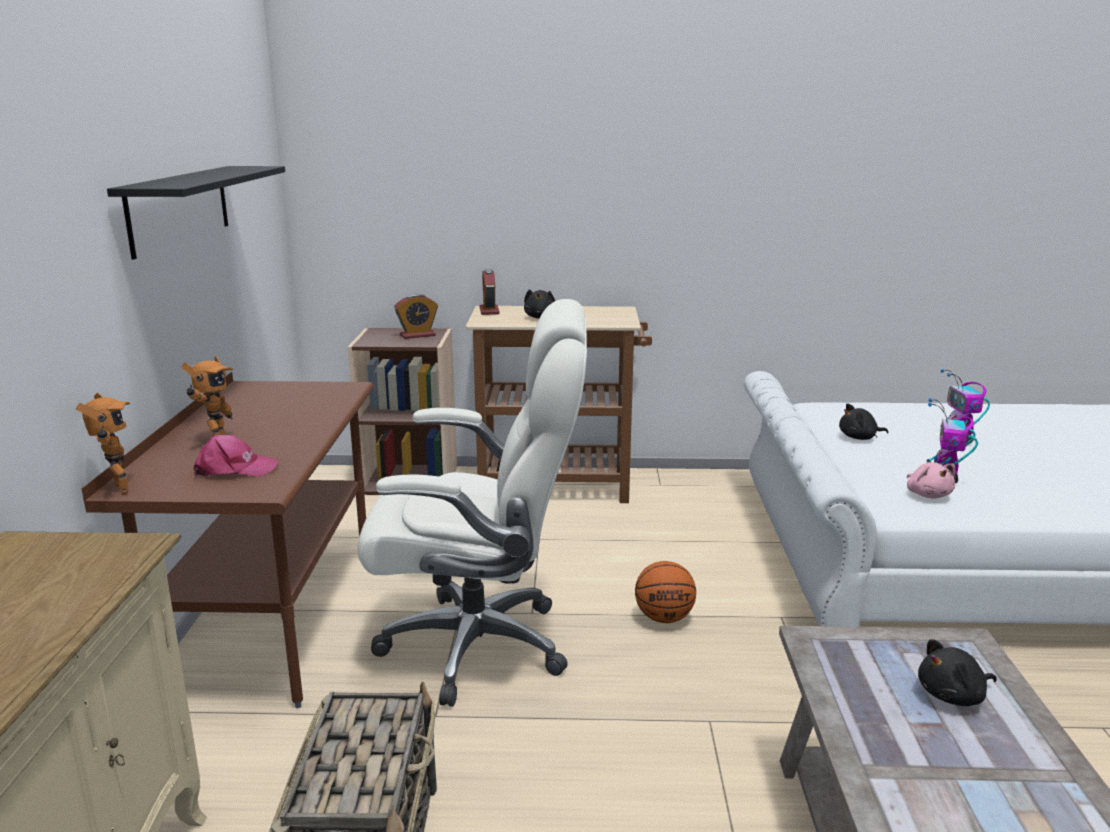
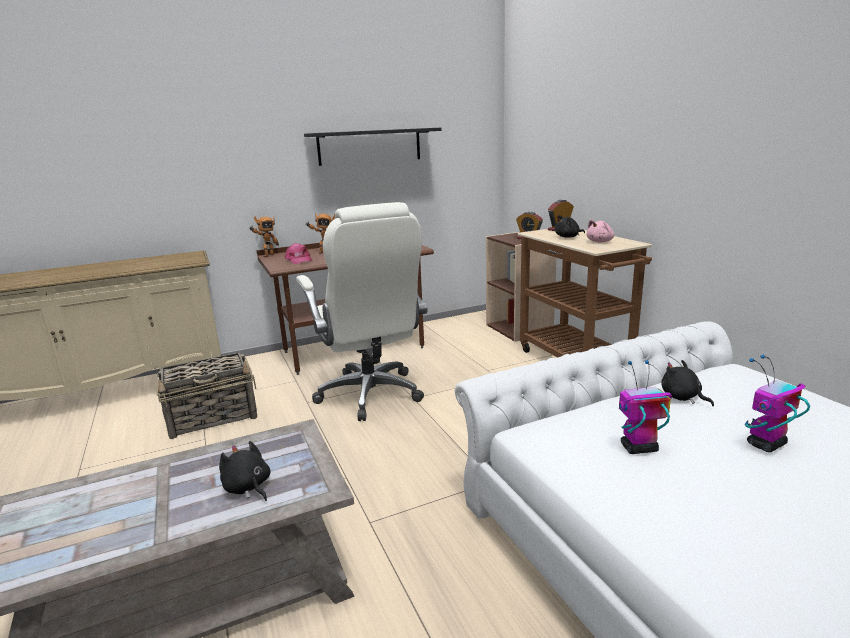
camera: 65 degrees right, 0 degrees up
basketball [635,561,696,623] -> none
pink plush toy [907,462,955,499] -> pink plush toy moved to [587,219,614,242]

